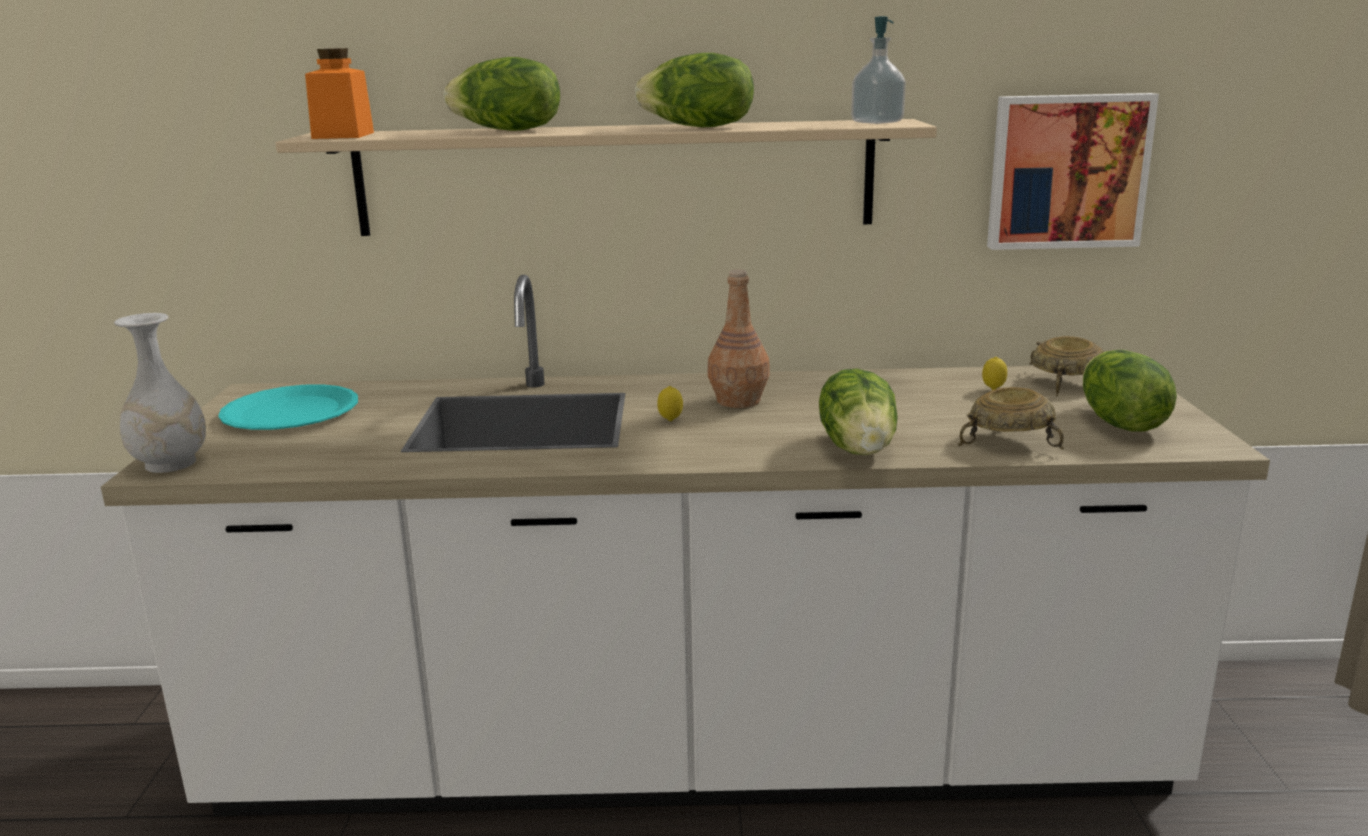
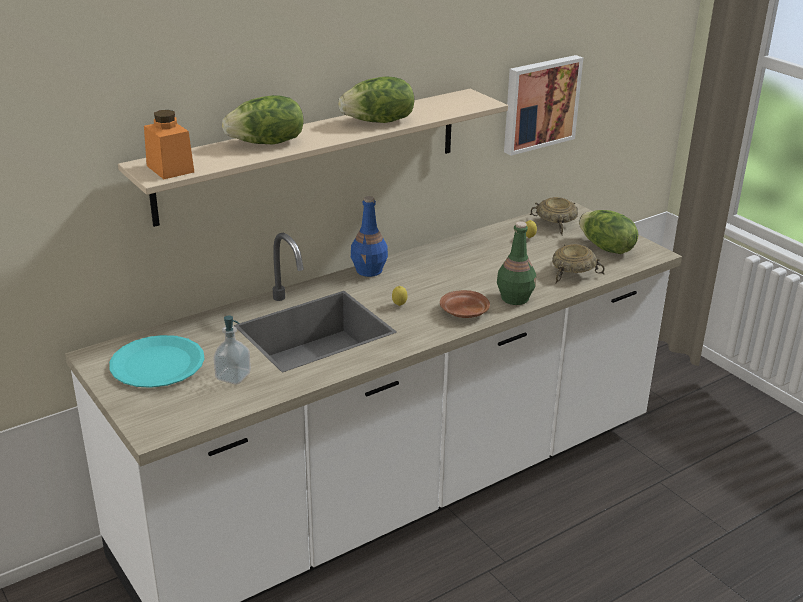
camera: 35 degrees left, 10 degrees up
white vase [114,313,206,473] -> none
brown bottle [707,269,770,408] -> none
lettuce [819,368,897,455] -> green bottle [497,221,536,305]
soap dispenser [851,16,906,124] -> soap dispenser moved to [213,315,251,385]
none -> blue bottle [351,196,388,277]
none -> brown plate [440,290,490,318]

